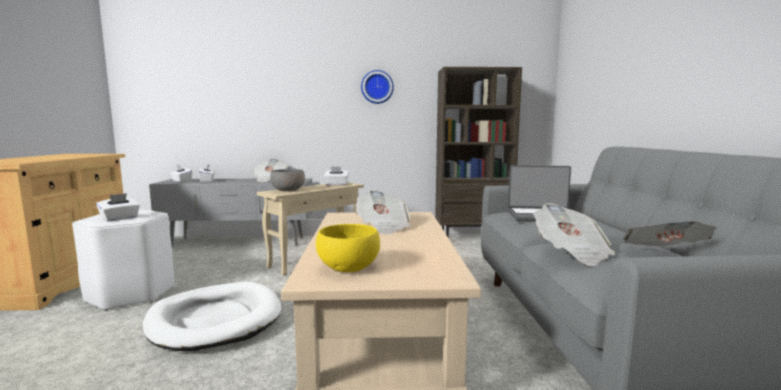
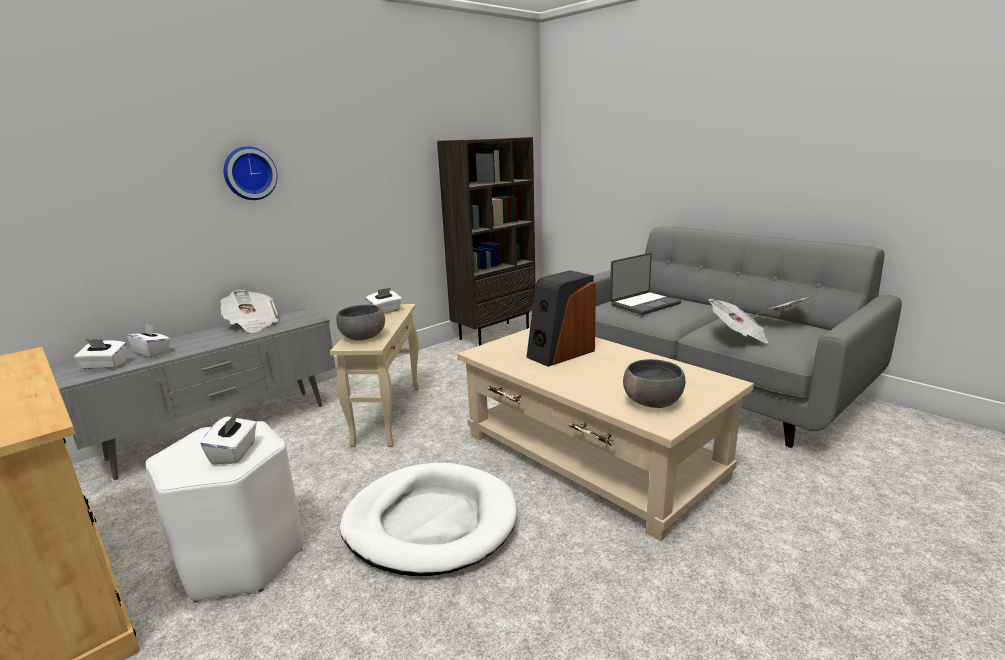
camera: 40 degrees left, 10 degrees up
yellow bowl [316,224,380,272] -> grey bowl [623,359,685,408]
newspaper [356,190,411,235] -> speaker [526,270,596,367]
wall clock [361,70,394,104] -> wall clock moved to [224,146,277,200]

